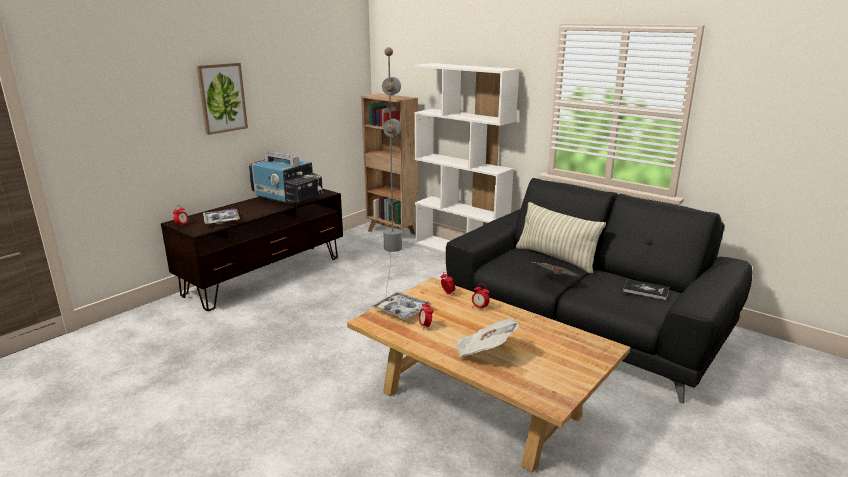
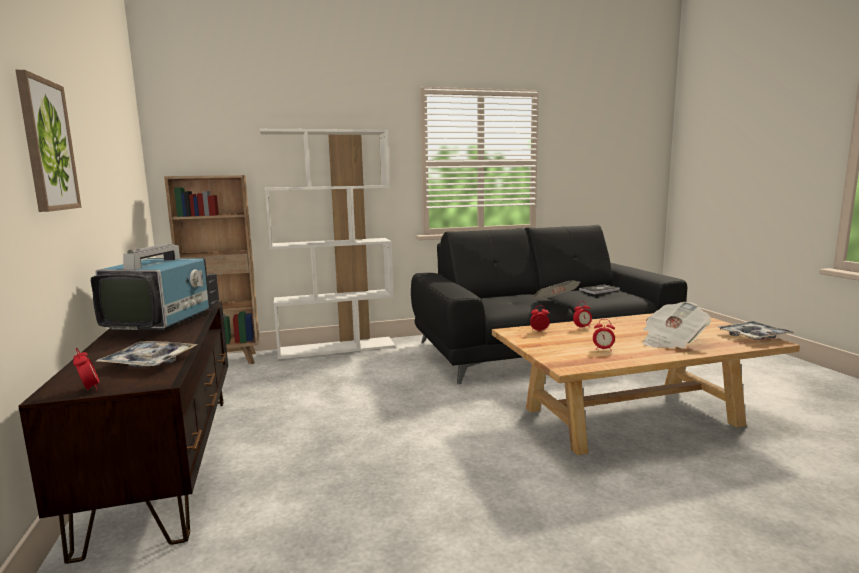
camera: 55 degrees left, 10 degrees down
television [249,150,323,204] -> television turned 60 degrees counterclockwise [91,244,219,331]
tray [371,292,432,320] -> tray moved to [718,321,794,340]
grey floor lamp [382,47,402,292] -> none
pillow [516,202,606,274] -> none

